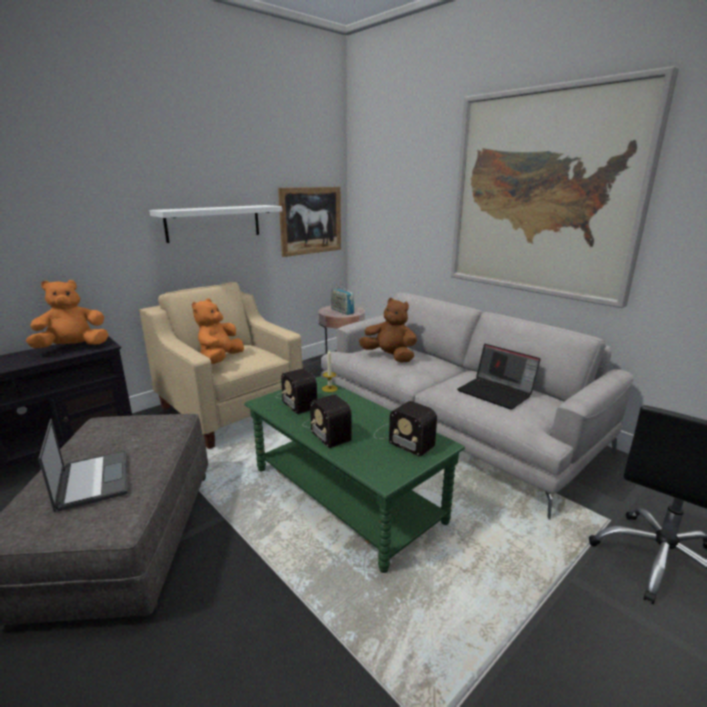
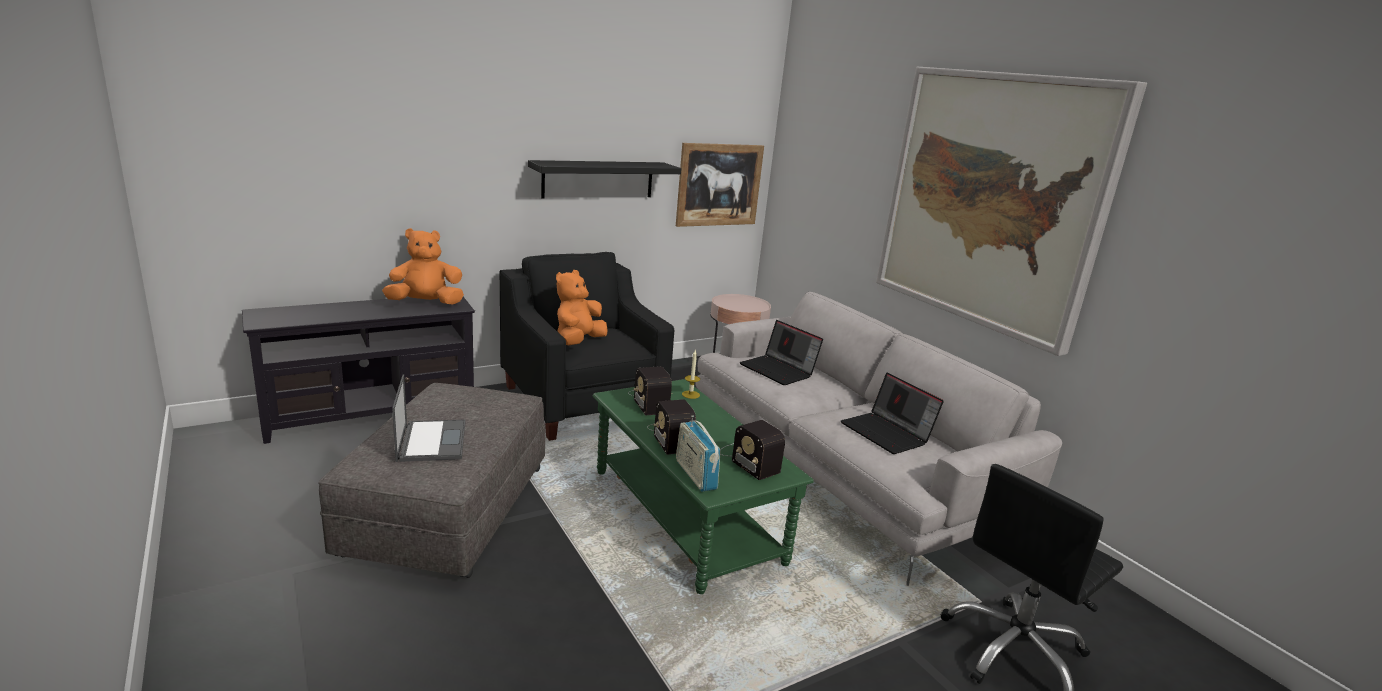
camera: 10 degrees right, 0 degrees up
beige armchair [139,282,303,449] -> black armchair [500,252,674,441]
white shelf [149,205,282,243] -> black shelf [528,160,681,198]
radio [331,287,354,315] -> radio moved to [676,415,721,492]
brown plush toy [359,298,417,363] -> laptop [740,320,823,385]

